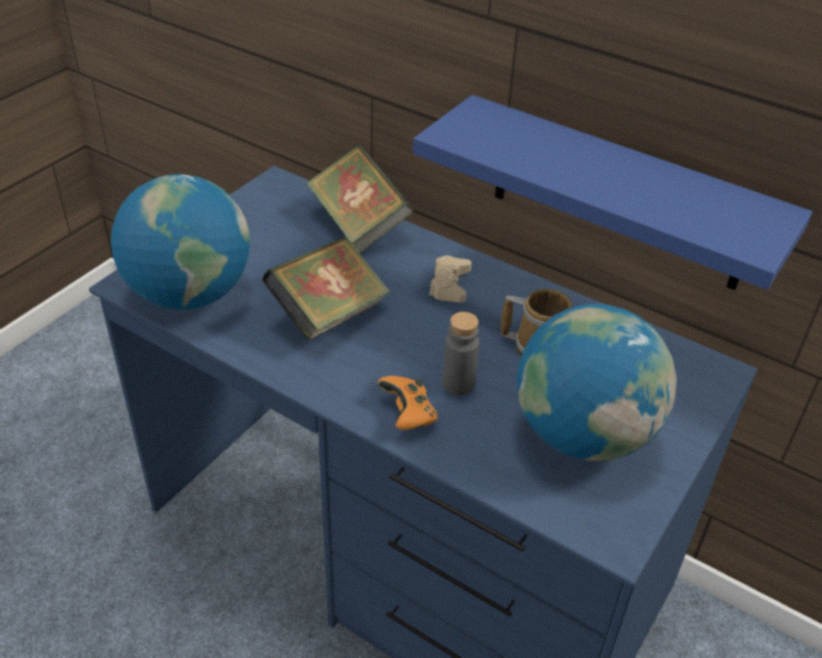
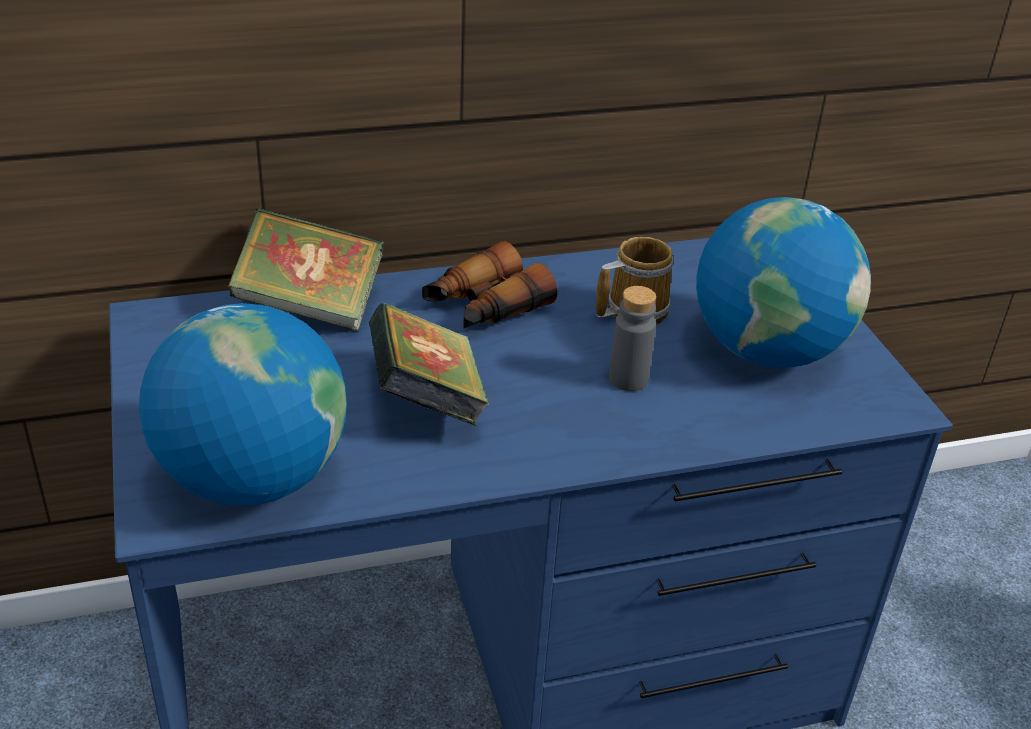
camera: 50 degrees left, 5 degrees down
orange game controller [378,376,438,430] -> none
blue shelf [413,95,812,290] -> none
beige game controller [429,256,472,303] -> binoculars [422,241,558,329]

